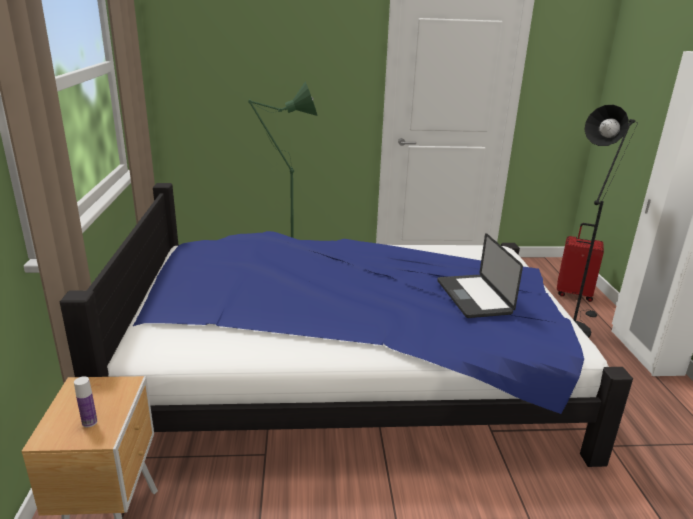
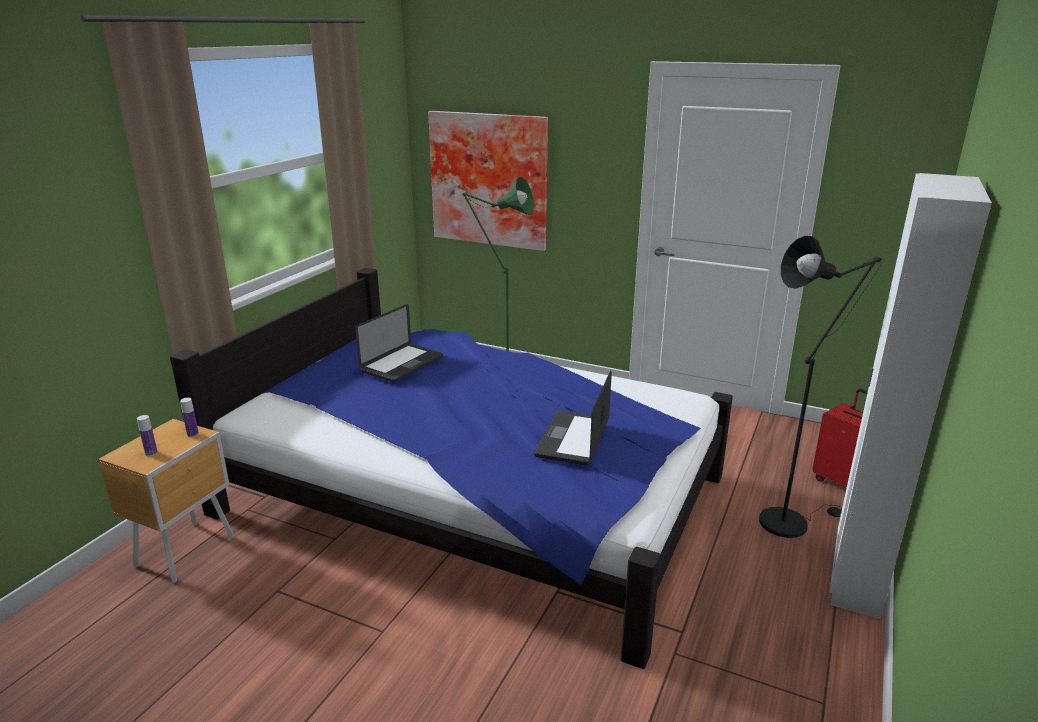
camera: 30 degrees right, 0 degrees up
none -> bottle [180,398,199,437]
none -> laptop [355,304,443,383]
none -> picture [428,111,548,251]

